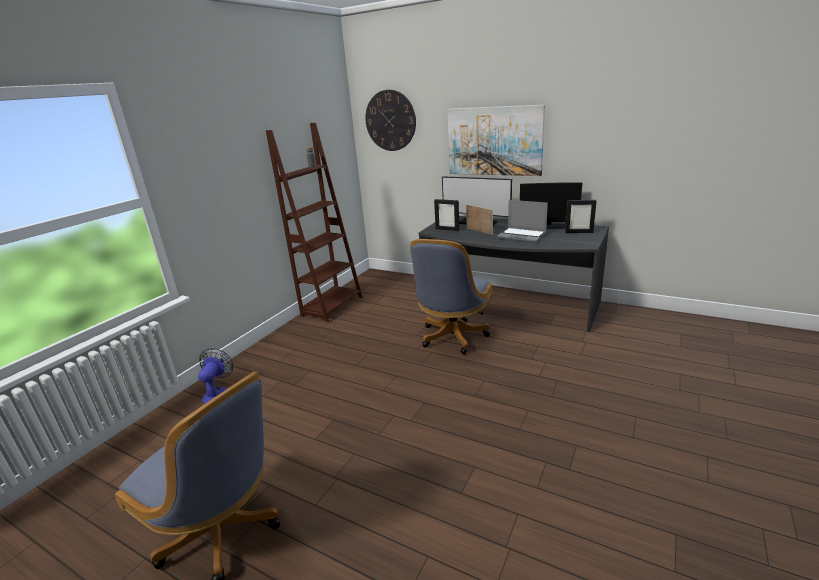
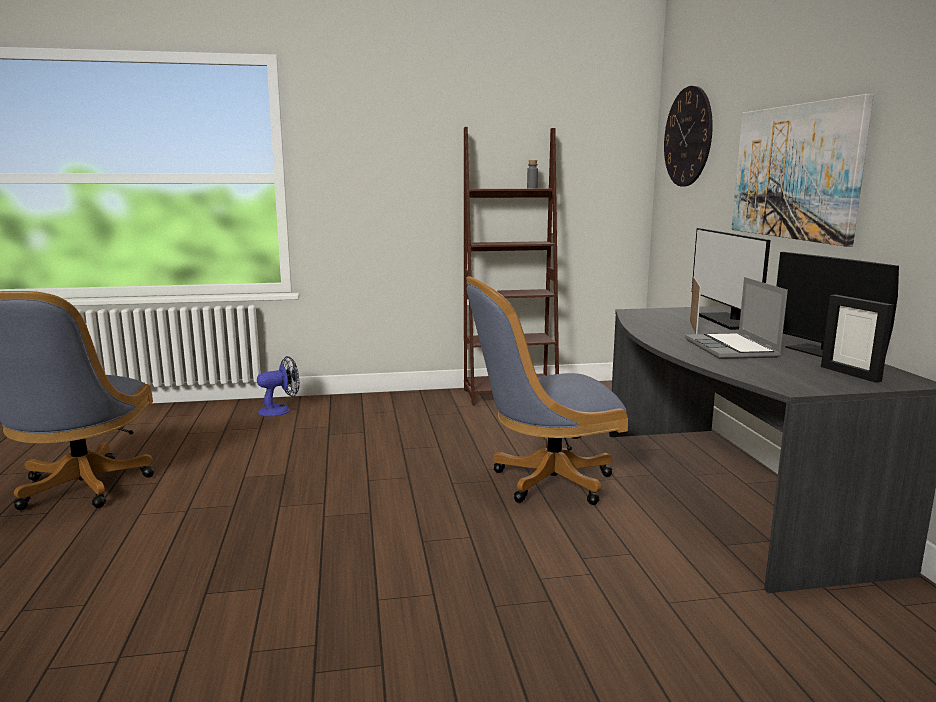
camera: 50 degrees right, 10 degrees down
picture frame [434,199,459,231] -> none

